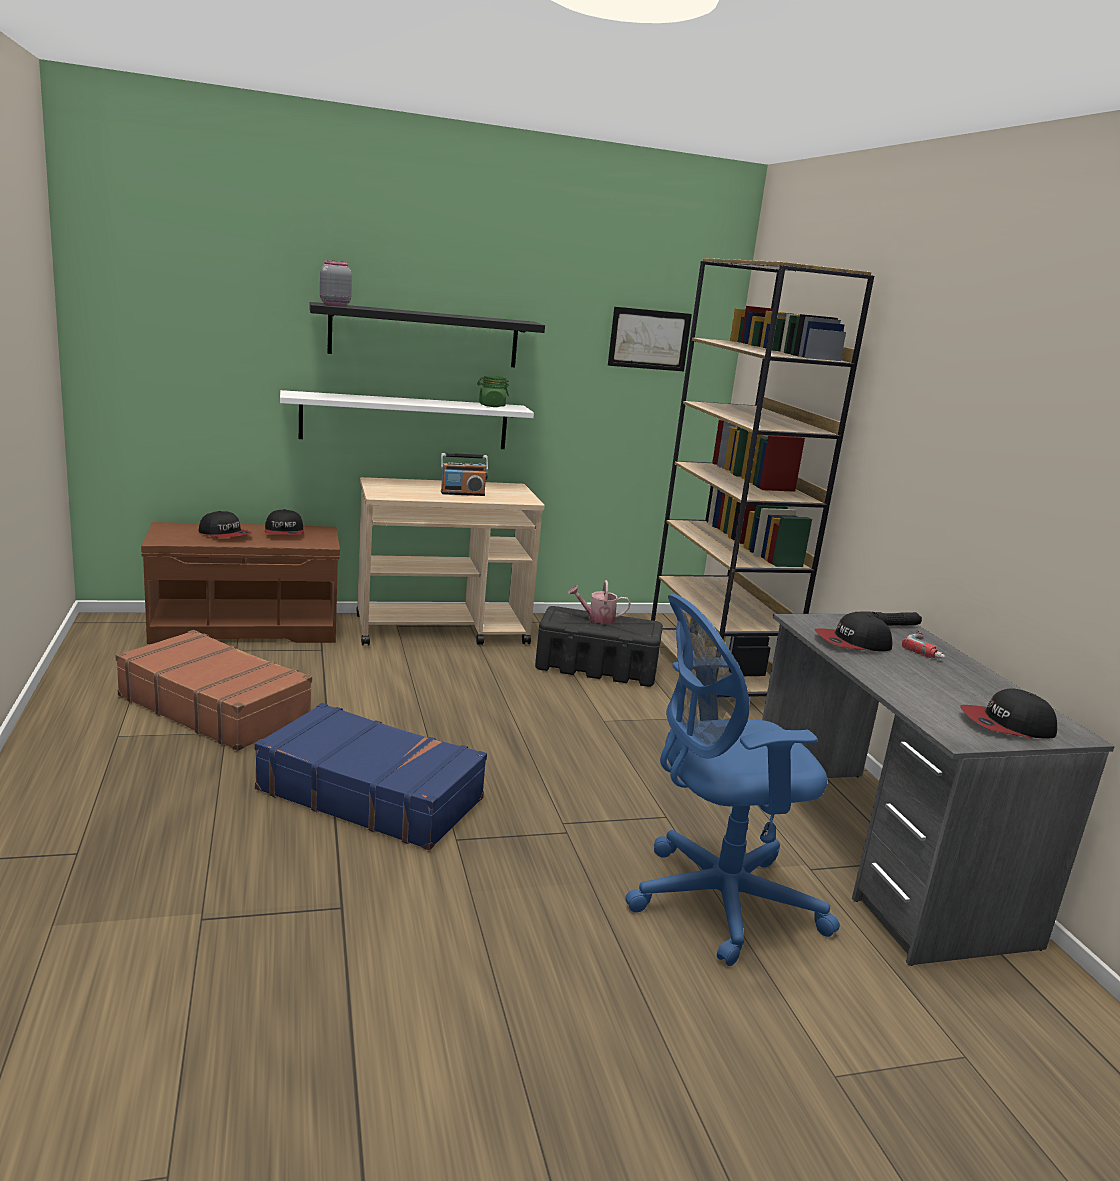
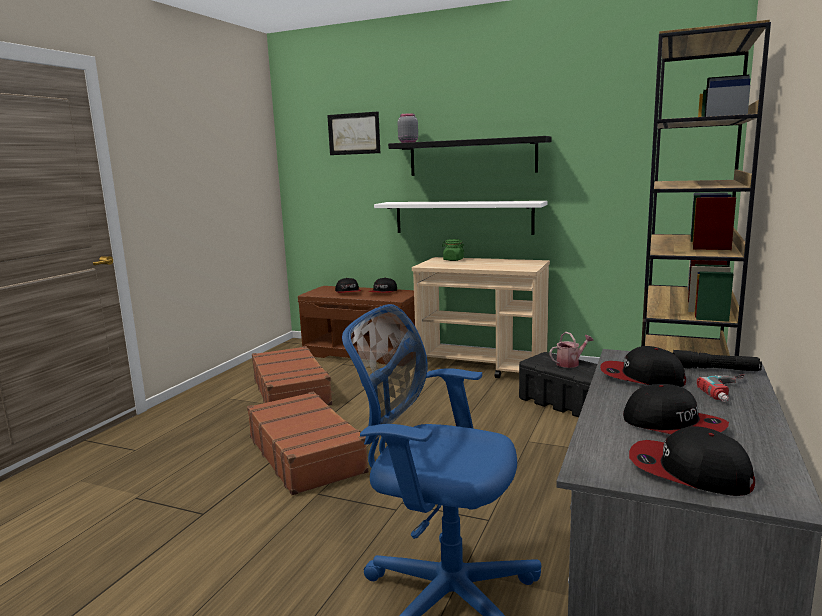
camera: 40 degrees right, 5 degrees down
blue suitcase [254,703,487,850] -> brown suitcase [247,392,369,495]
radio [441,453,488,496] -> none
green jar [477,375,509,407] -> green jar moved to [442,239,464,261]
watering can [568,580,631,624] -> watering can turned 120 degrees clockwise [549,332,594,368]
picture [608,307,692,371] -> picture moved to [327,112,380,155]
none -> cap [623,384,729,434]

